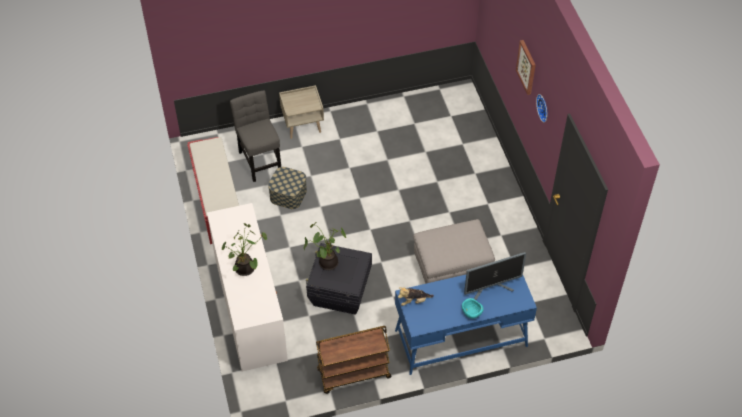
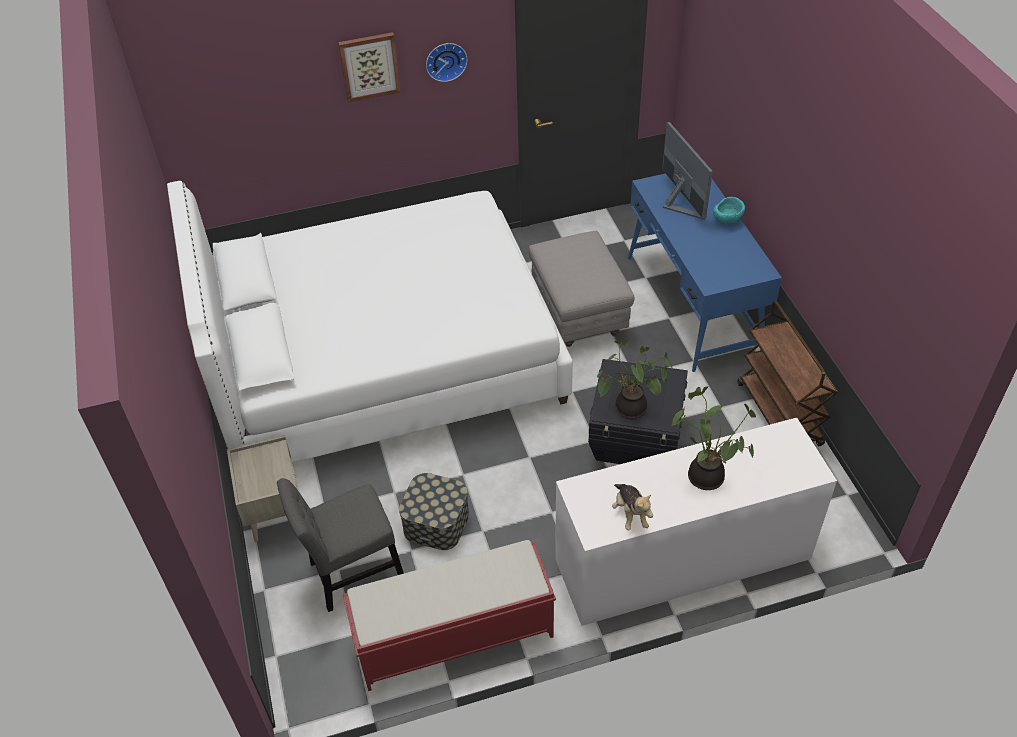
camera: 90 degrees left, 5 degrees down
plush toy [398,287,434,306] -> plush toy moved to [612,484,653,530]
none -> white bed [167,181,573,463]

